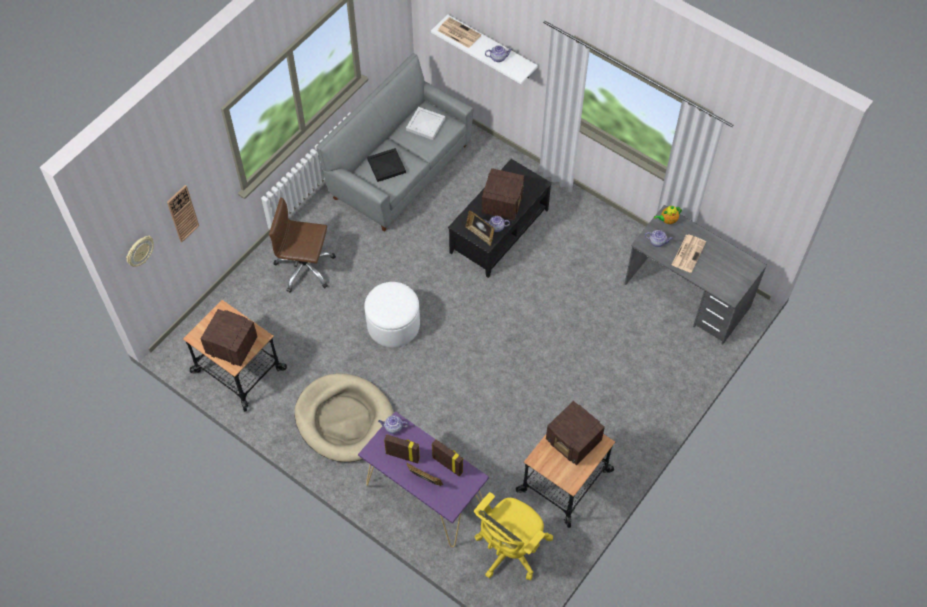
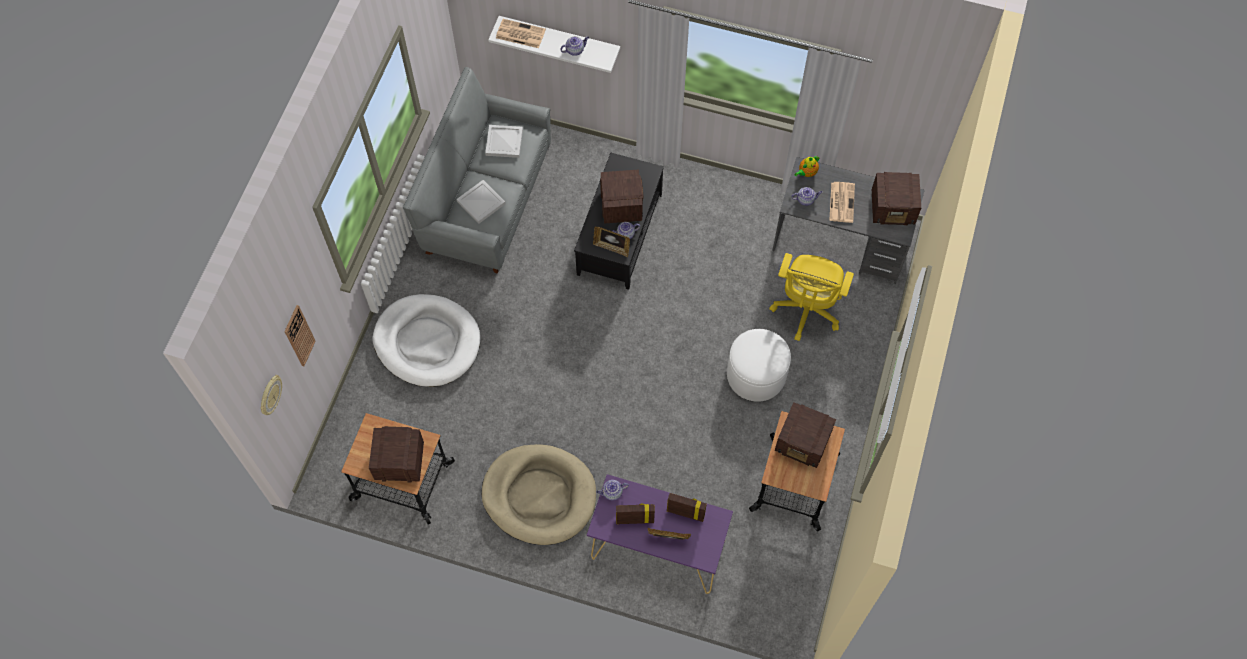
camera: 20 degrees left, 5 degrees up
brown office chair [269,197,336,293] -> white dog bed [372,294,481,387]
white ottoman [364,282,420,348] -> white ottoman moved to [727,329,791,402]
black tray [367,148,406,182] -> white tray [457,180,505,224]
yellow office chair [474,492,553,580] -> yellow office chair moved to [769,253,854,341]
none -> radio [872,172,921,225]

